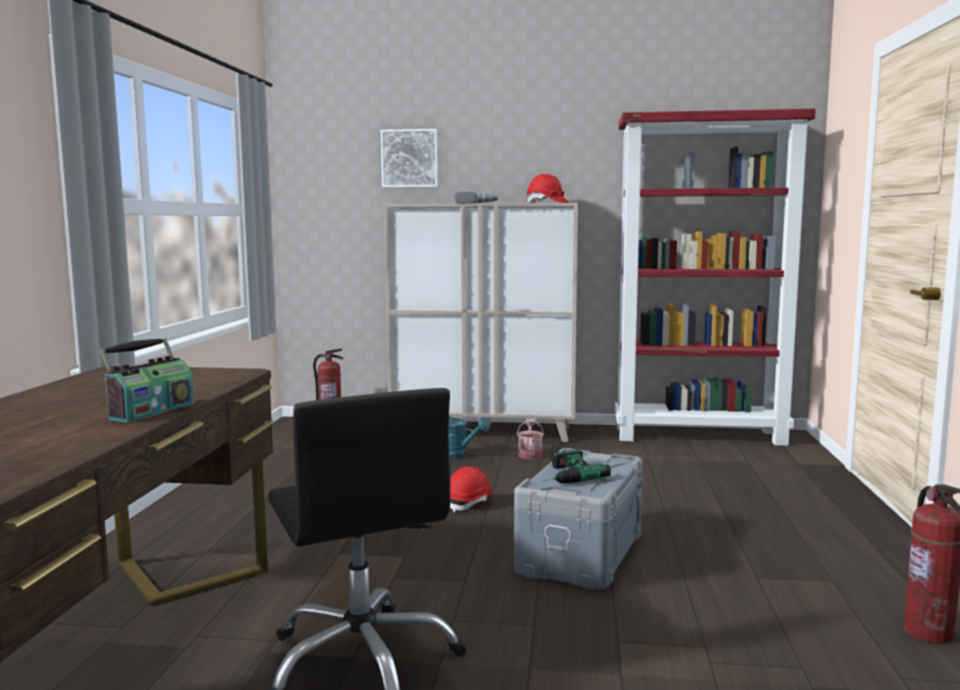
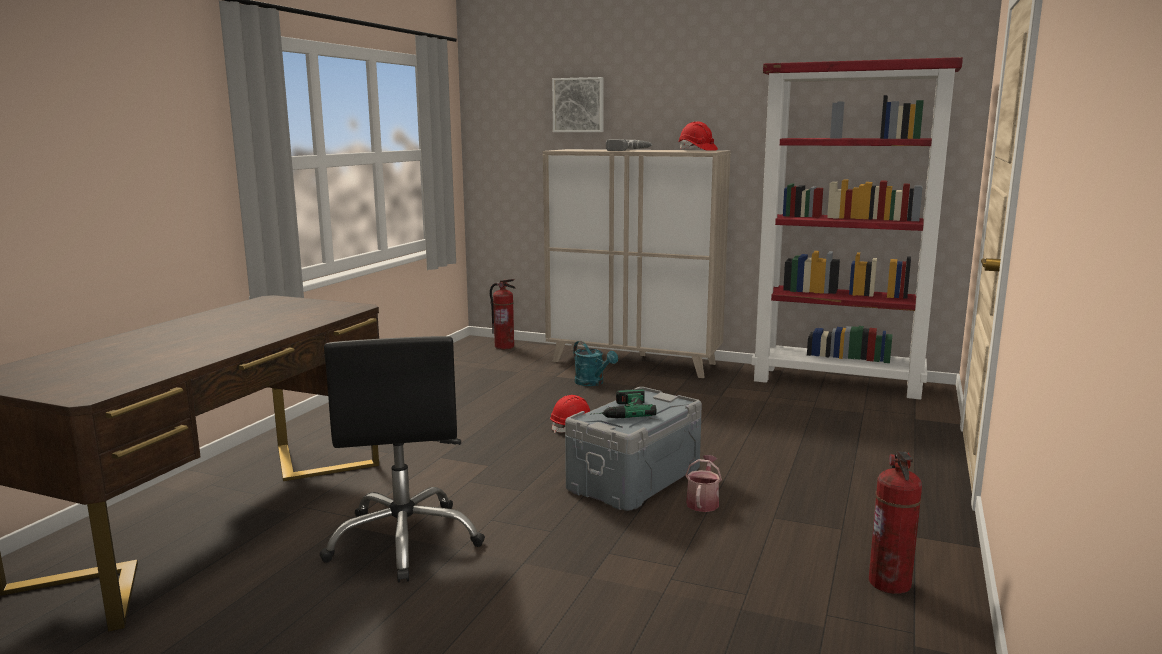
camera: 15 degrees right, 5 degrees up
radio [100,338,194,423] -> none
watering can [517,420,544,459] -> watering can moved to [685,455,722,512]

